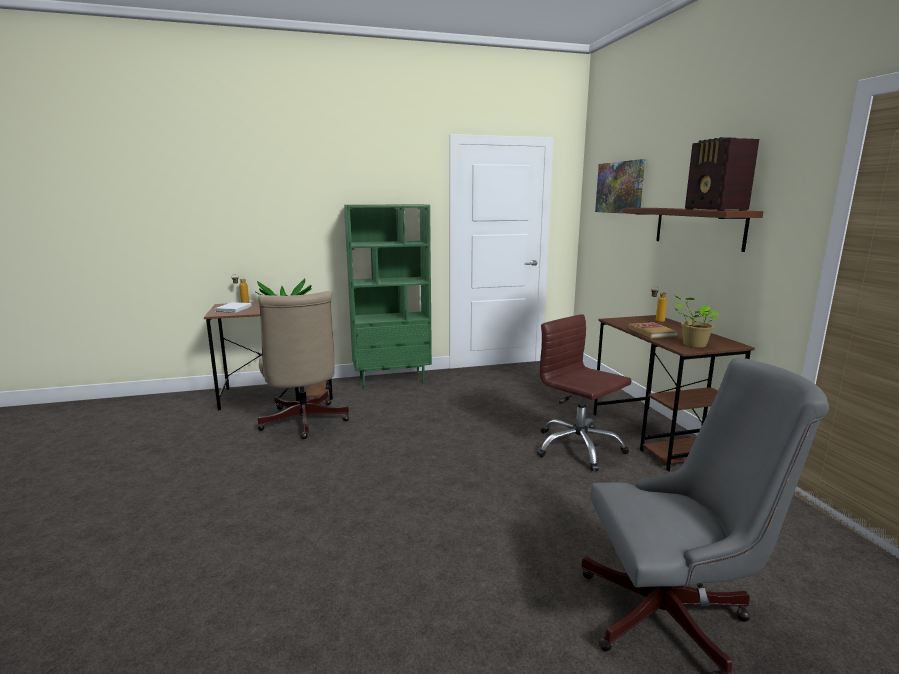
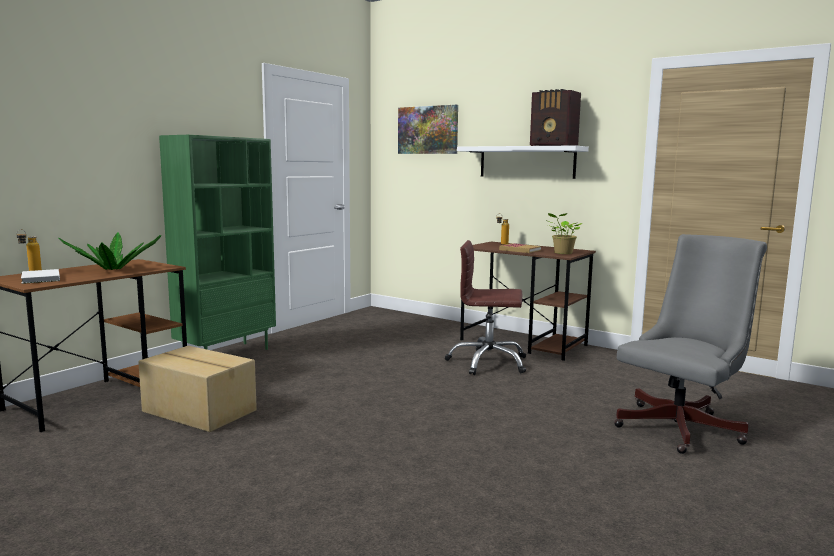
camera: 40 degrees left, 5 degrees down
beige office chair [257,291,349,439] -> cardboard box [138,346,257,432]
brown shelf [623,208,763,252] -> white shelf [457,145,589,179]

